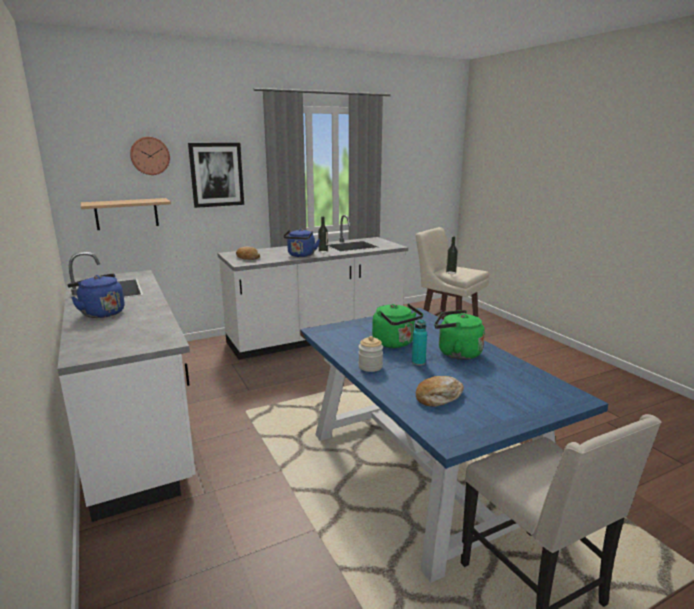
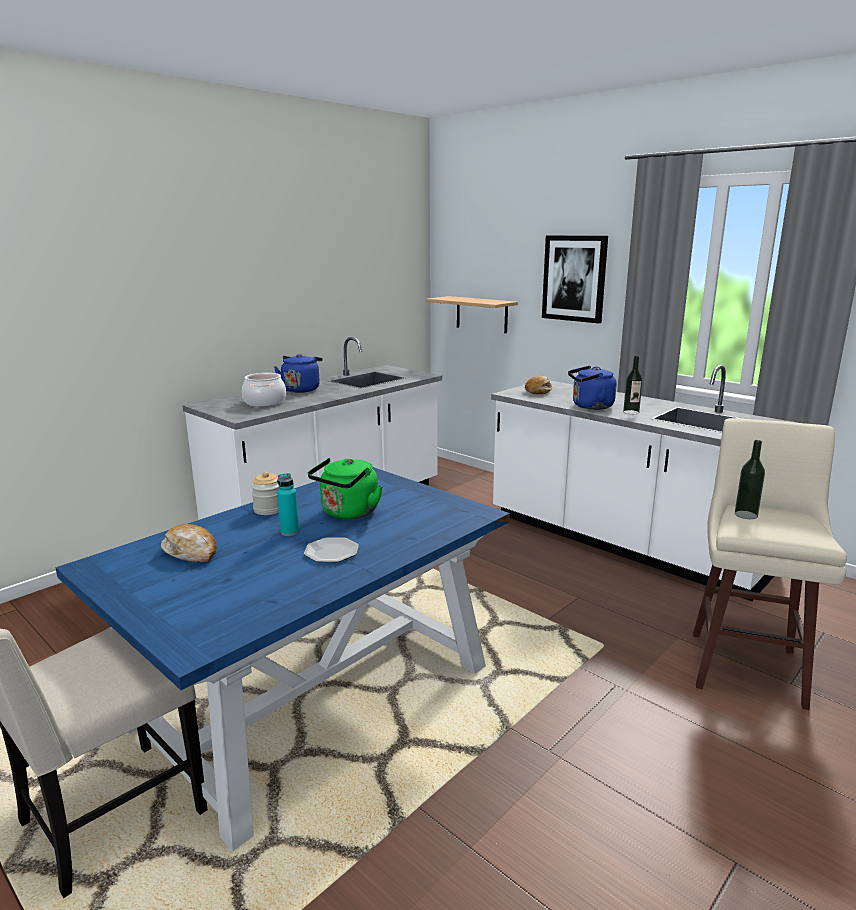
camera: 70 degrees right, 0 degrees up
wall clock [130,137,170,175] -> none
green kettle [434,310,485,360] -> plate [304,537,359,562]
none -> cooking pot [242,373,286,406]

